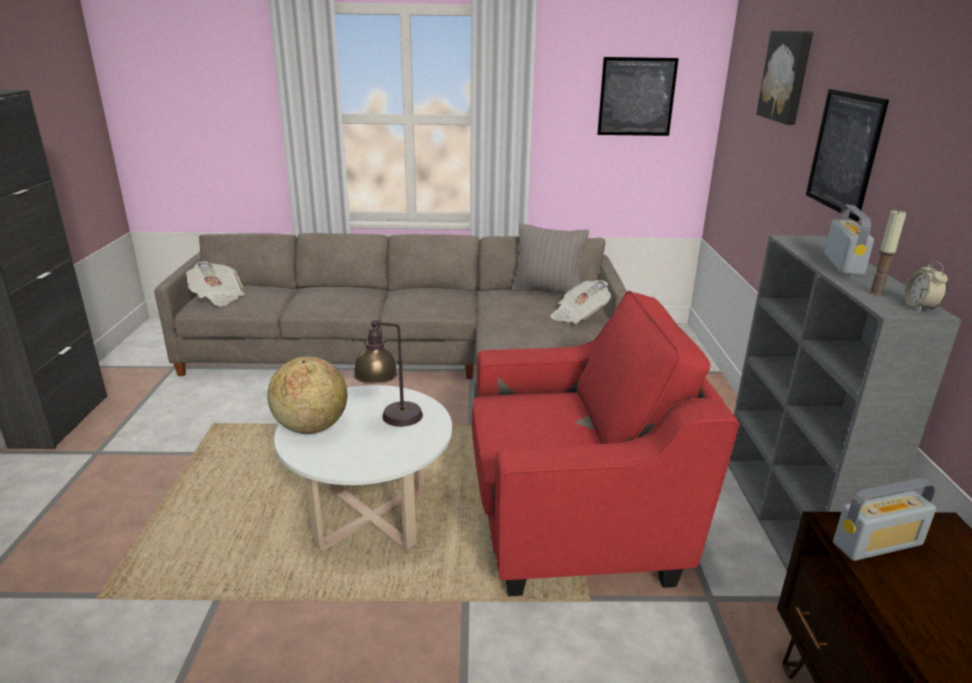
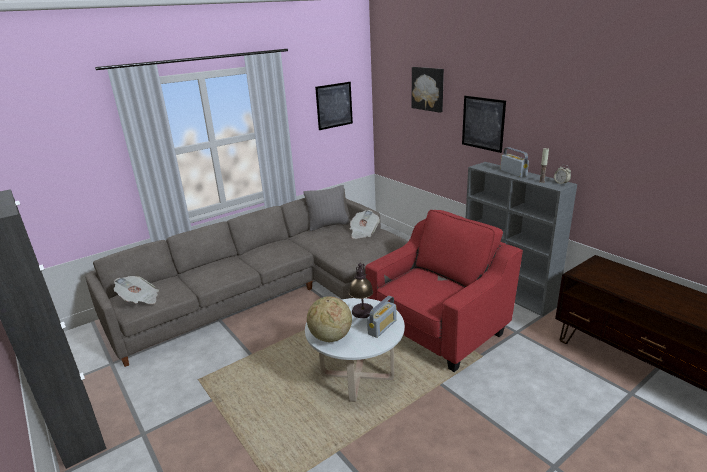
camera: 35 degrees left, 0 degrees up
radio [833,478,936,561] -> radio moved to [367,296,397,338]

